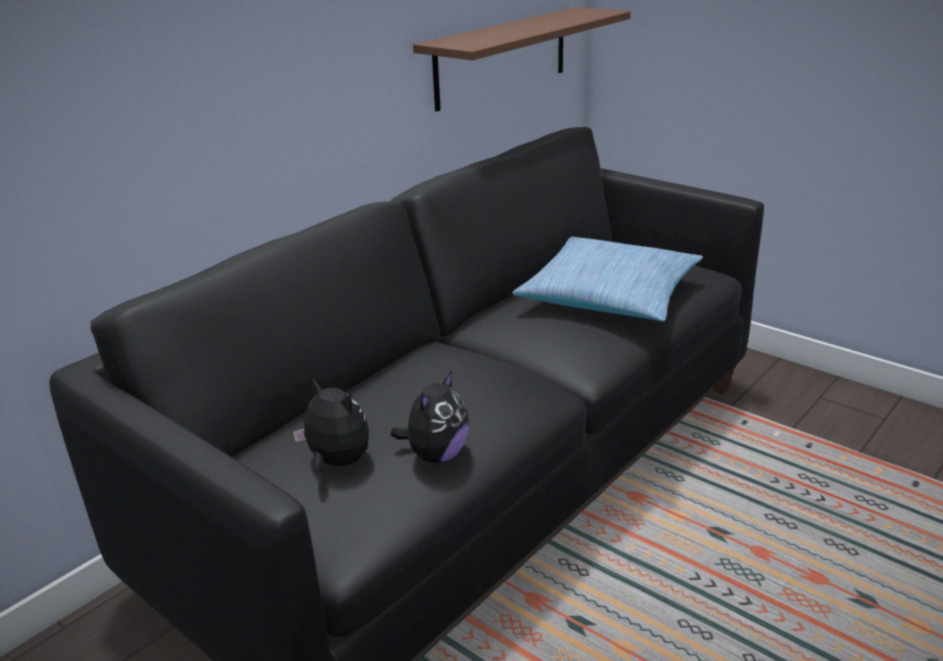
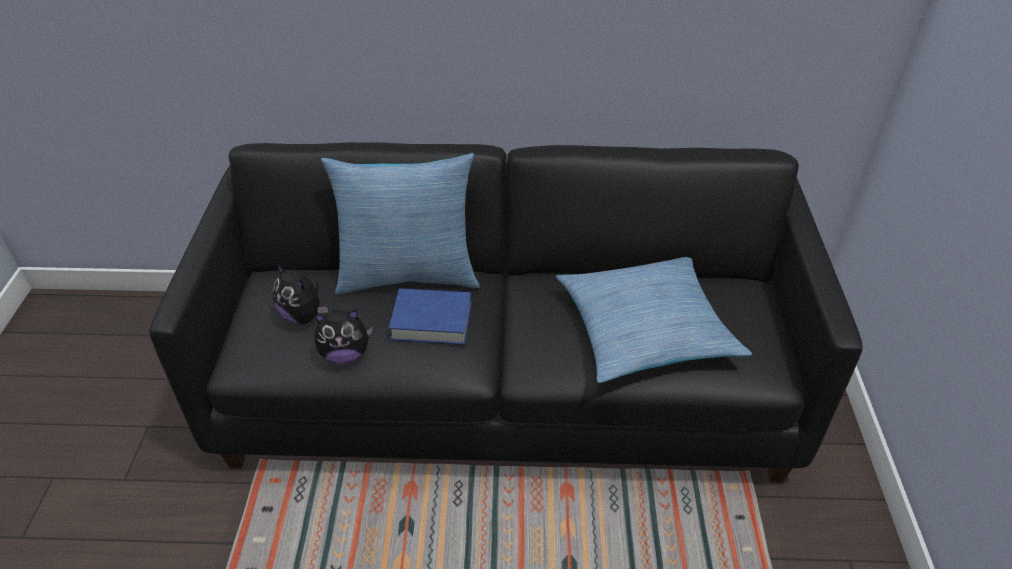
camera: 50 degrees right, 15 degrees up
plush toy [293,378,369,473] -> plush toy turned 135 degrees clockwise [273,264,328,324]
brown shelf [413,7,631,112] -> none
none -> pillow [321,153,480,295]
none -> blue book [389,288,471,345]

